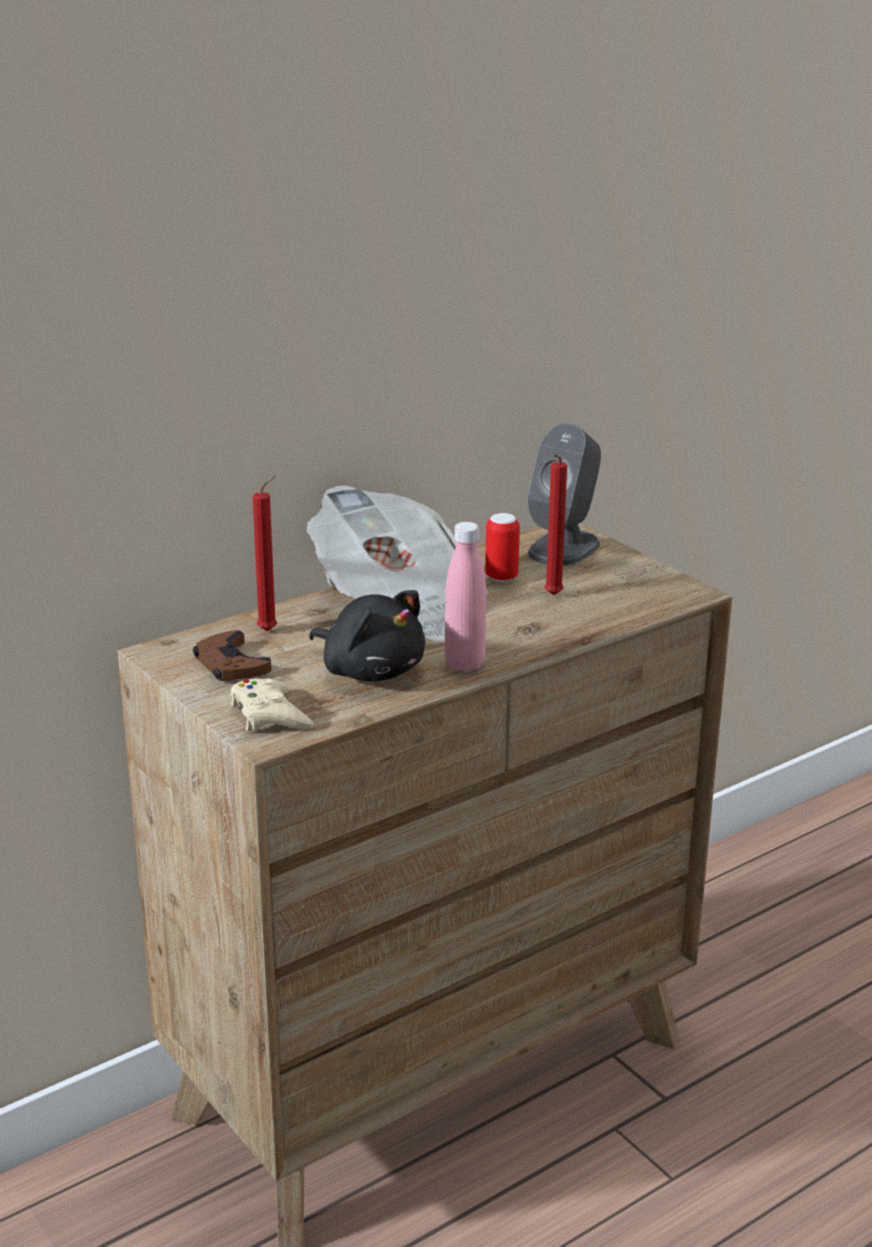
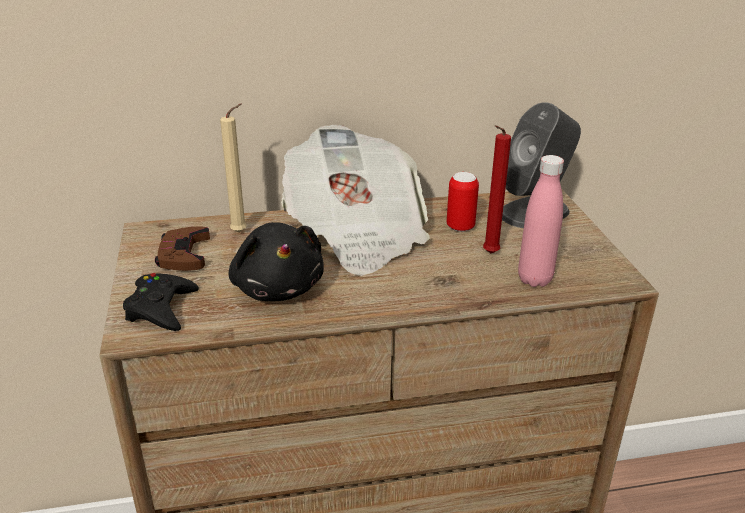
camera: 25 degrees right, 5 degrees up
beige game controller [231,678,314,732] -> black game controller [123,273,199,331]
red candle [253,475,277,631] -> beige candle [220,103,247,233]
pink bottle [445,522,486,672] -> pink bottle moved to [518,155,564,287]

